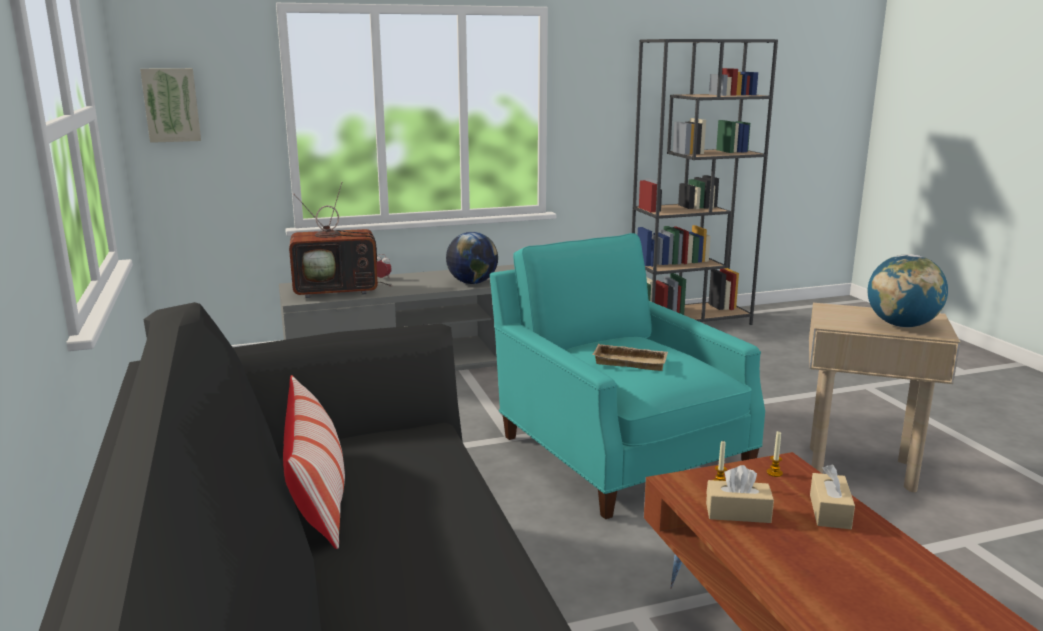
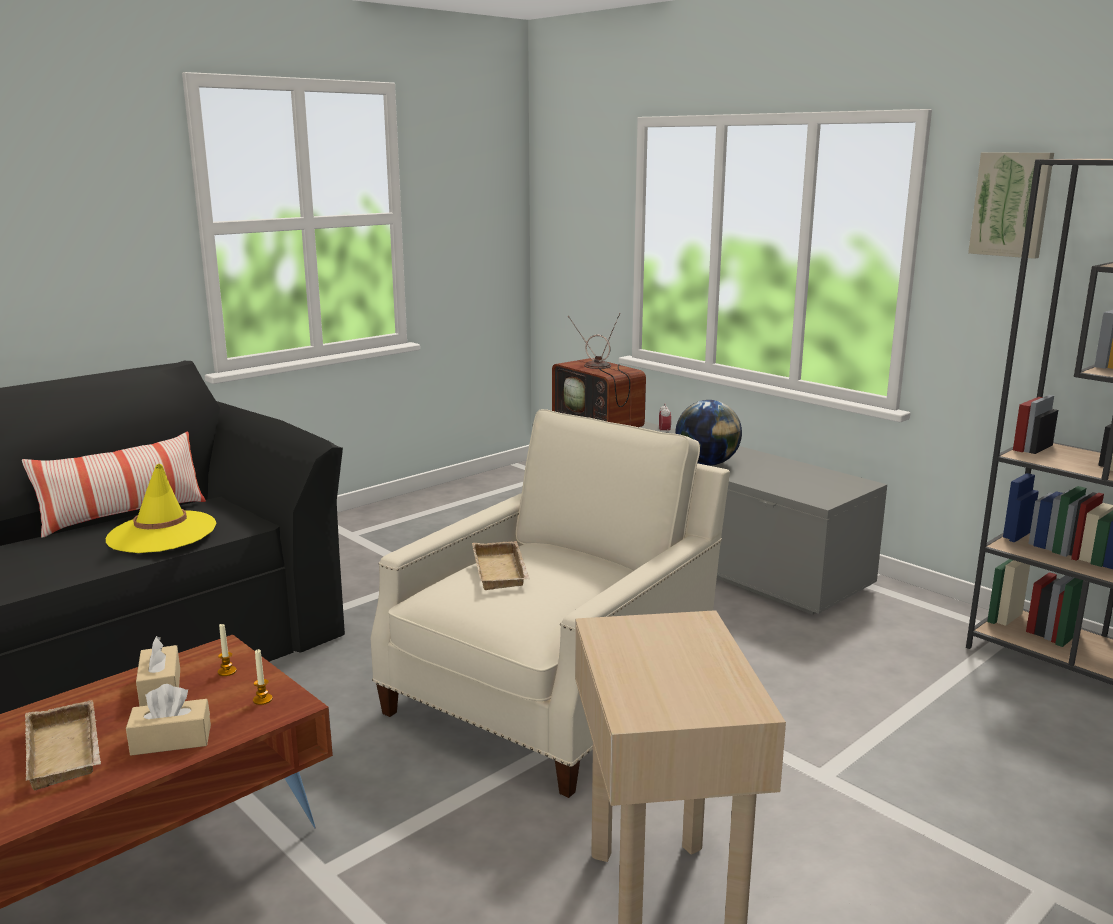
camera: 65 degrees right, 0 degrees up
picture [140,68,201,143] -> picture moved to [968,152,1054,259]
turquoise armchair [490,233,765,519] -> beige armchair [371,409,730,798]
globe [868,254,948,327] -> none
none -> beige tray [25,700,101,791]
none -> yellow hat [106,464,216,553]

